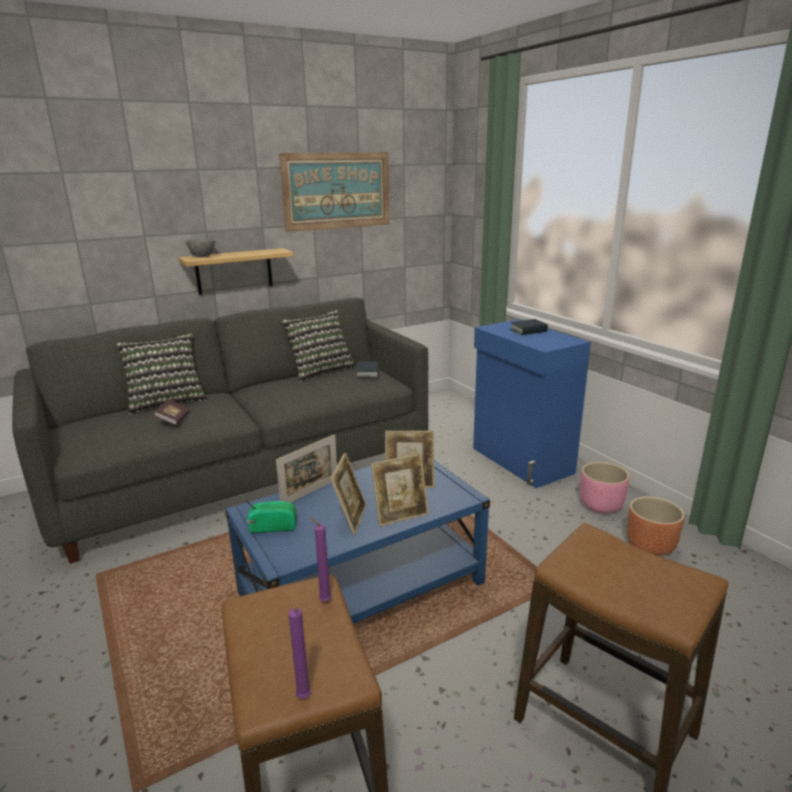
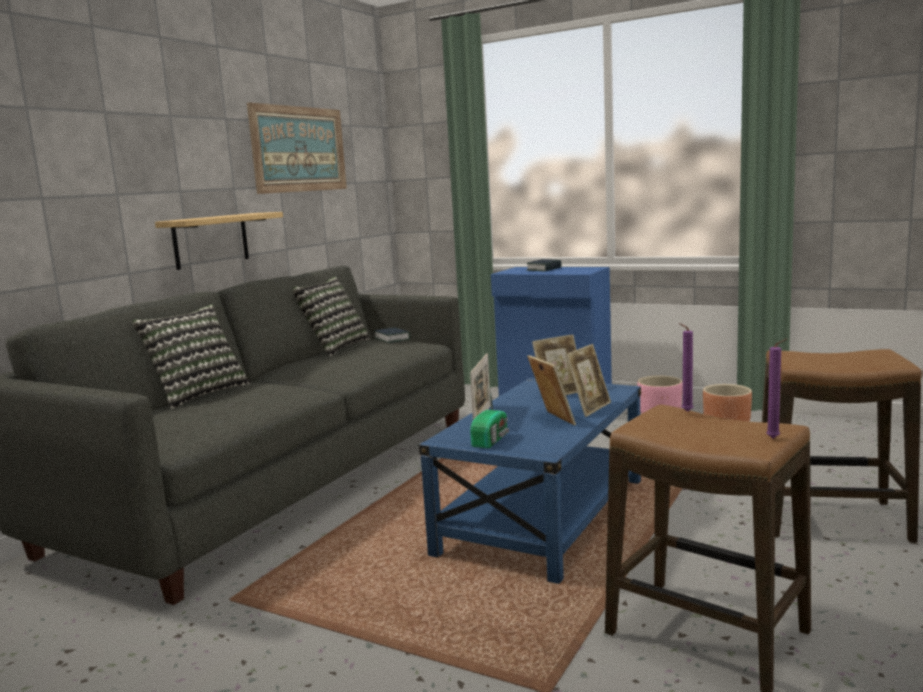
camera: 30 degrees left, 10 degrees down
book [154,399,190,425] -> none
grey bowl [185,238,216,257] -> none
radio [240,494,297,533] -> radio turned 150 degrees clockwise [470,384,509,448]

